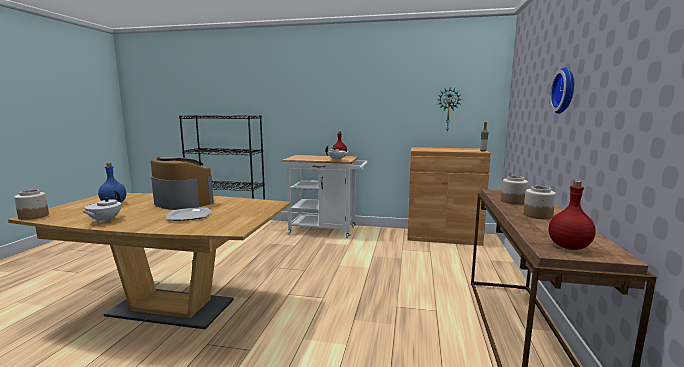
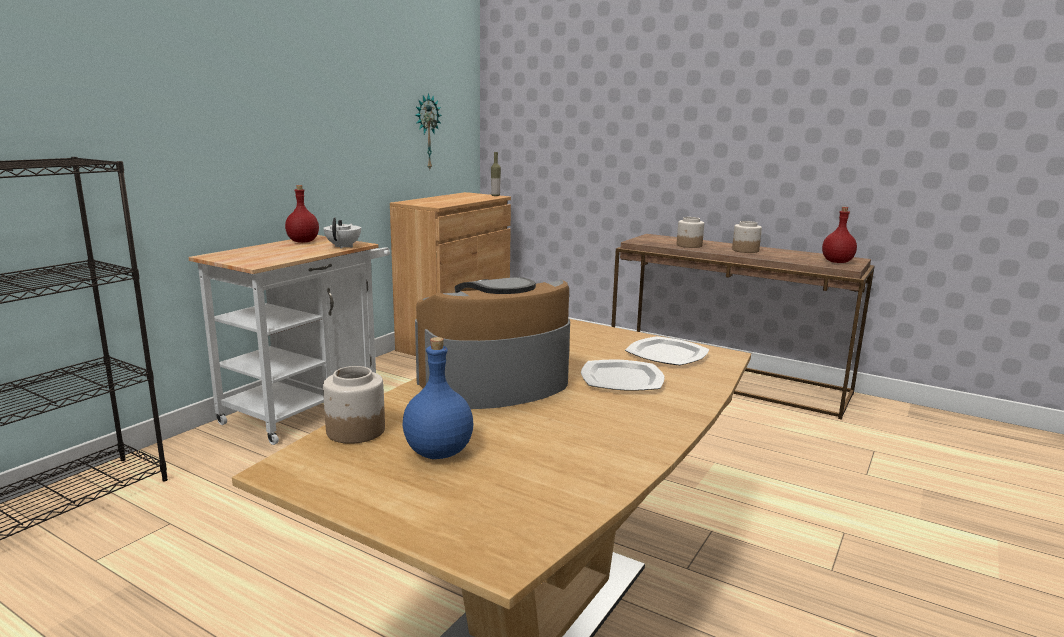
camera: 70 degrees left, 5 degrees up
jar [14,190,49,220] -> jar moved to [323,366,385,444]
white teapot [82,191,121,223] -> none
wall clock [549,67,574,114] -> none
none -> plate [625,336,709,365]

